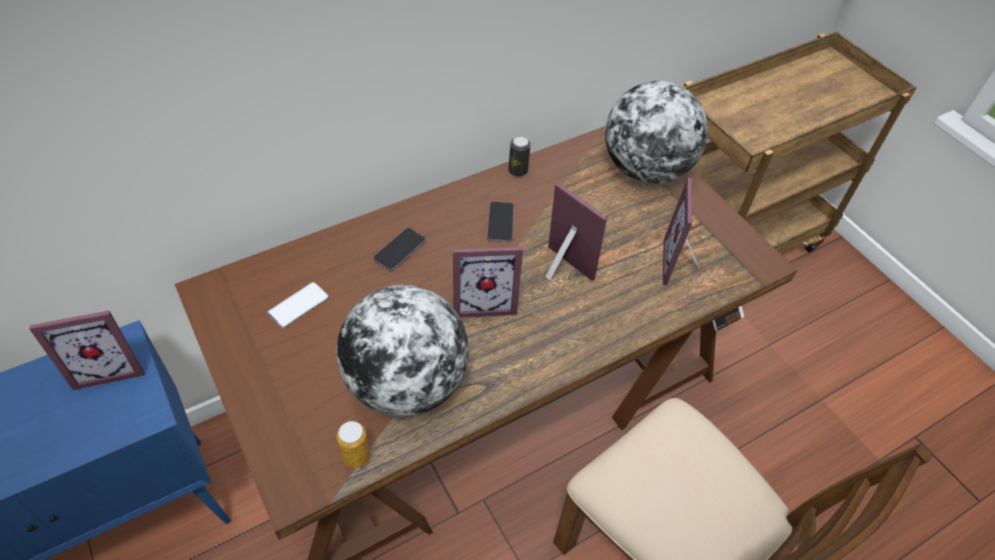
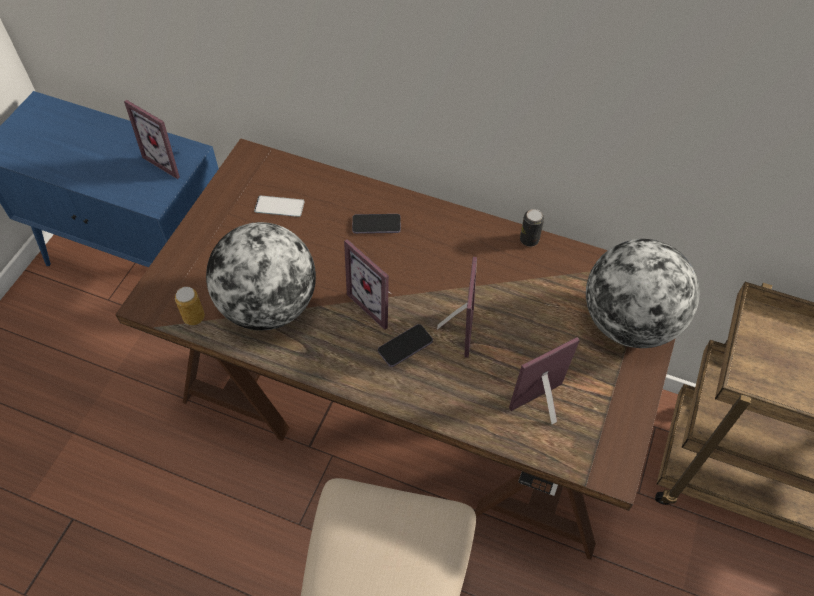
camera: 55 degrees right, 5 degrees up
phone [487,202,514,242] -> phone moved to [378,324,433,367]

